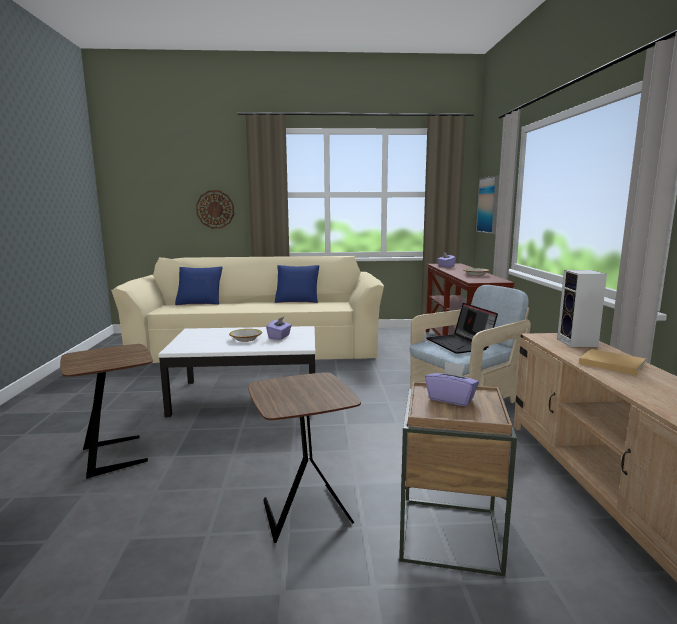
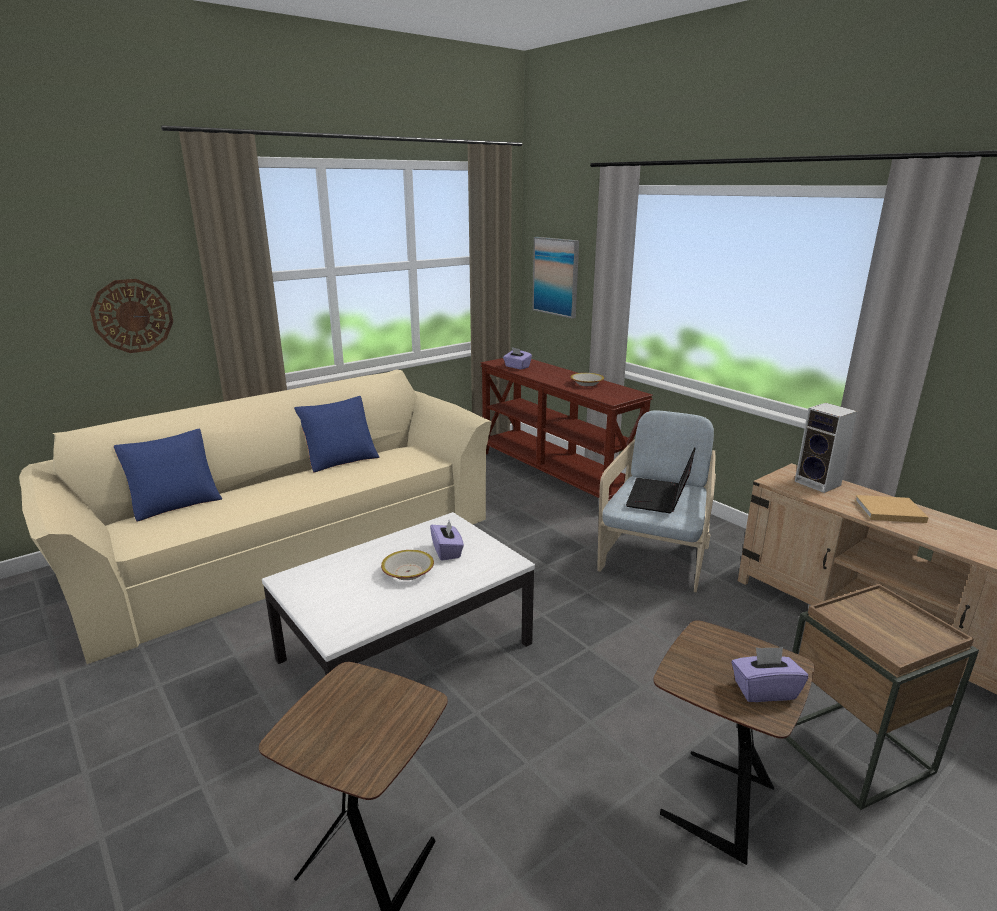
camera: 35 degrees left, 10 degrees up
purple tissue box [425,361,479,406] -> purple tissue box moved to [731,647,808,702]
laptop [427,303,498,354] -> laptop turned 75 degrees clockwise [626,447,696,513]

